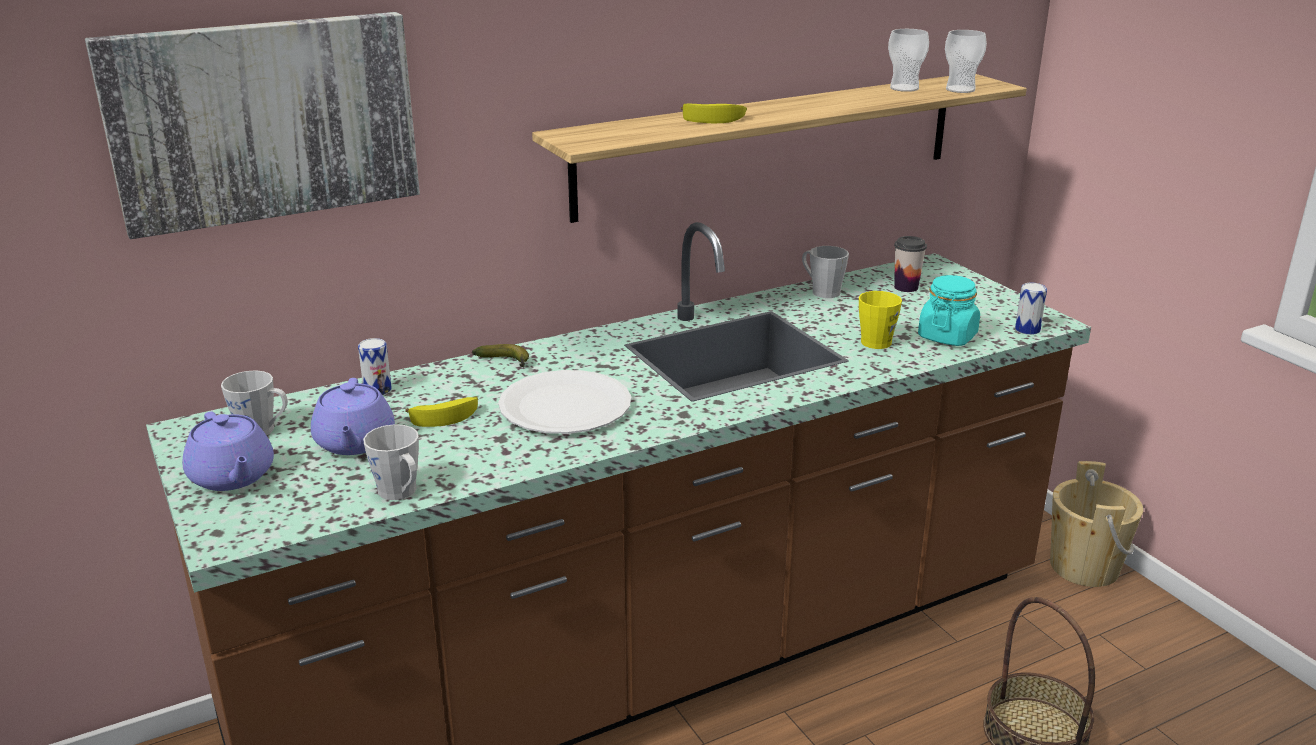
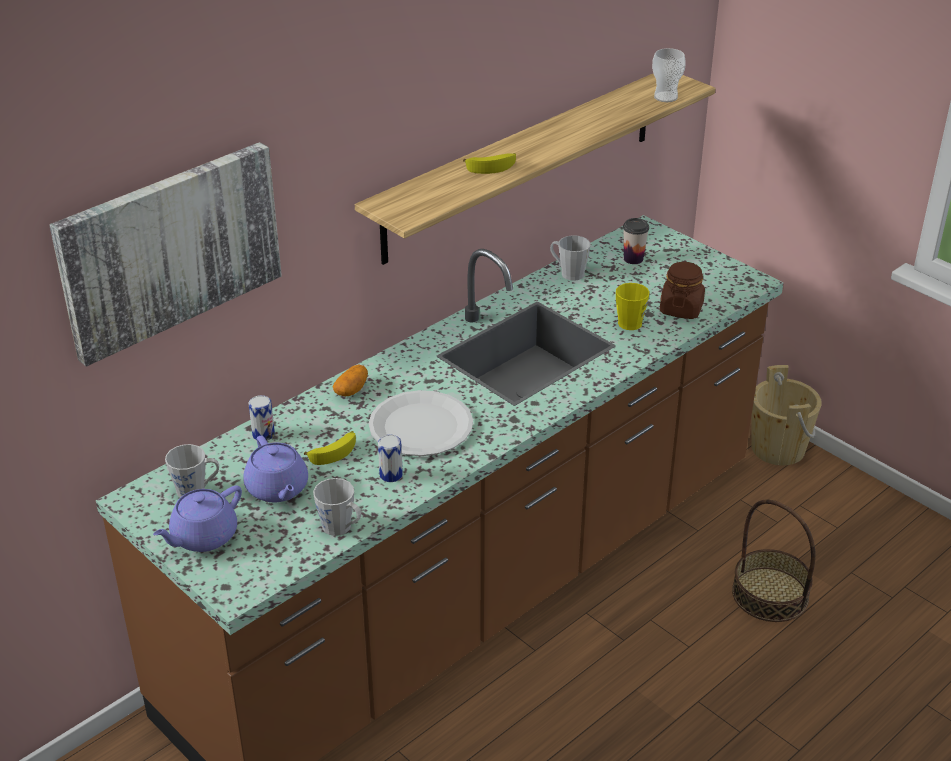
camera: 15 degrees left, 10 degrees up
purple teapot [183,411,274,491] -> purple teapot turned 90 degrees clockwise [153,485,242,552]
banana [472,344,529,367] -> potato [333,364,368,396]
cup [888,29,929,92] -> none
turquoise jar [918,275,980,346] -> brown jar [660,262,705,319]
can [1015,283,1047,335] -> can moved to [378,435,403,482]

